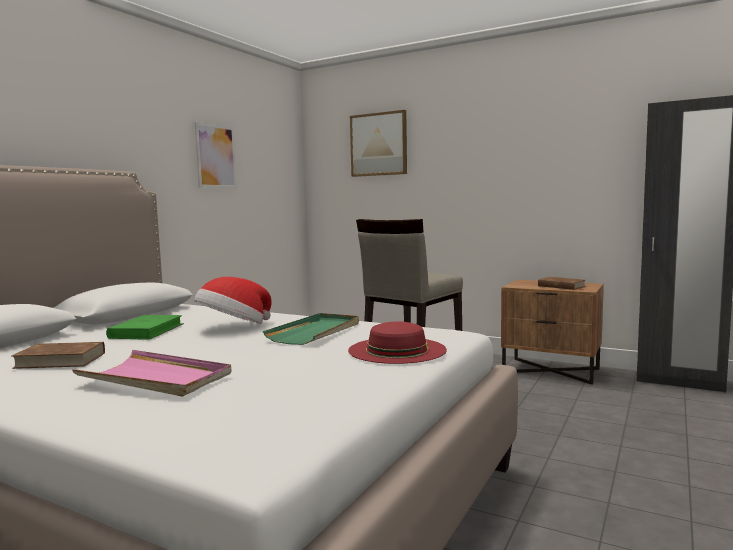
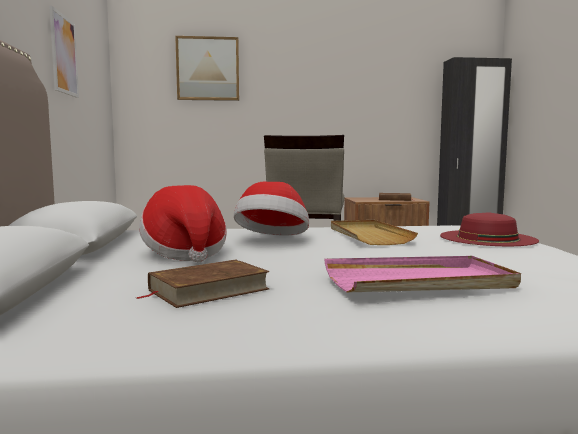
camera: 35 degrees left, 0 degrees up
green book [106,315,184,340] -> hat [139,185,227,262]
green tray [263,313,359,345] -> beige tray [331,220,418,245]

